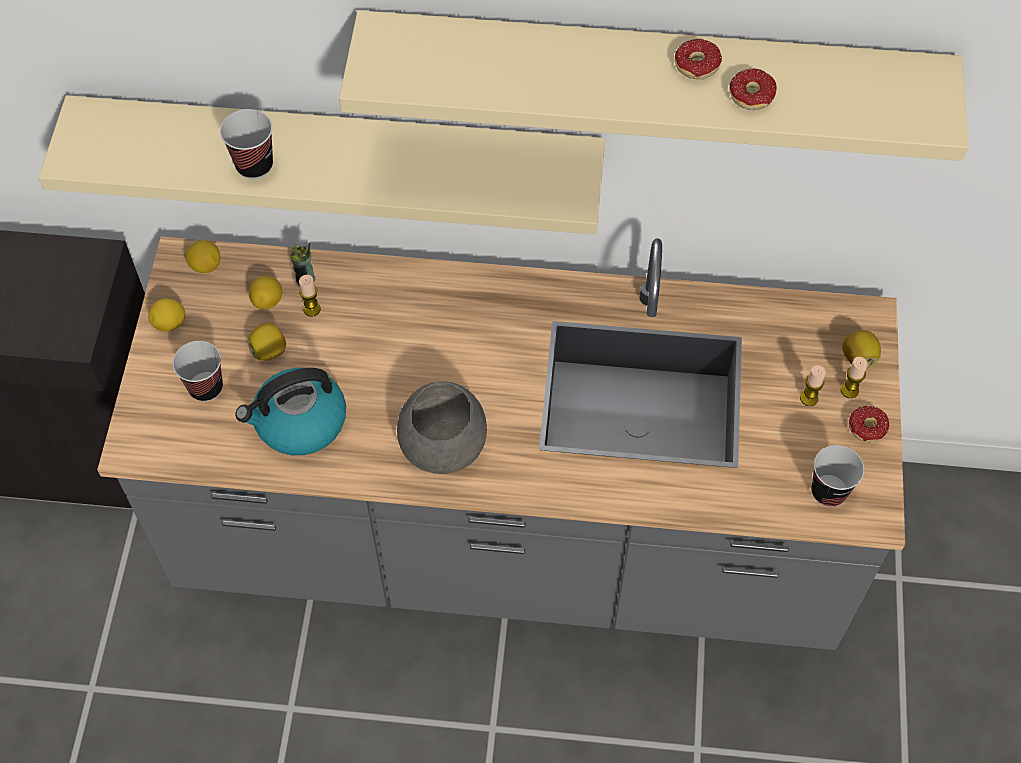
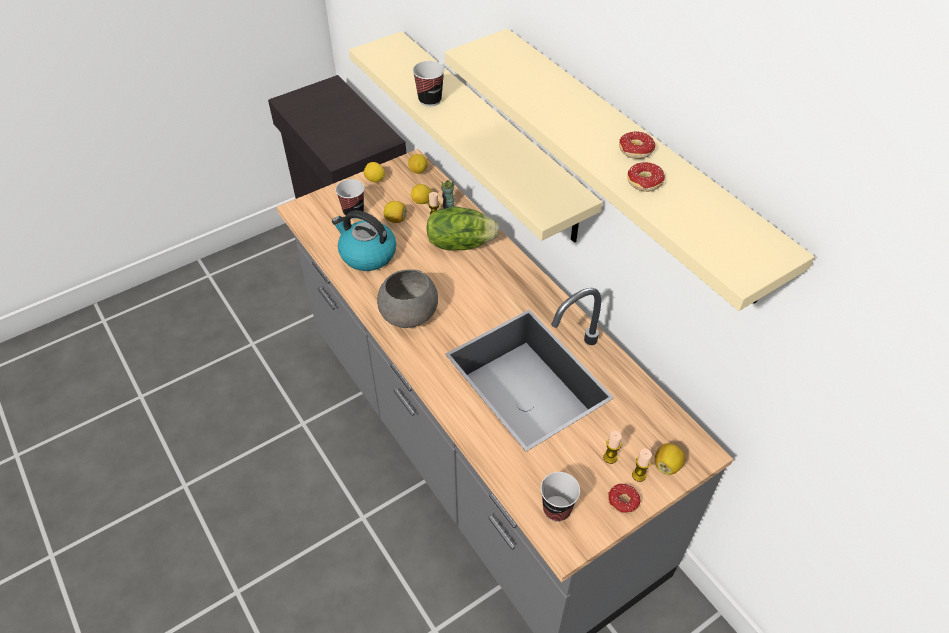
camera: 50 degrees right, 10 degrees down
none -> lettuce [426,207,500,251]

